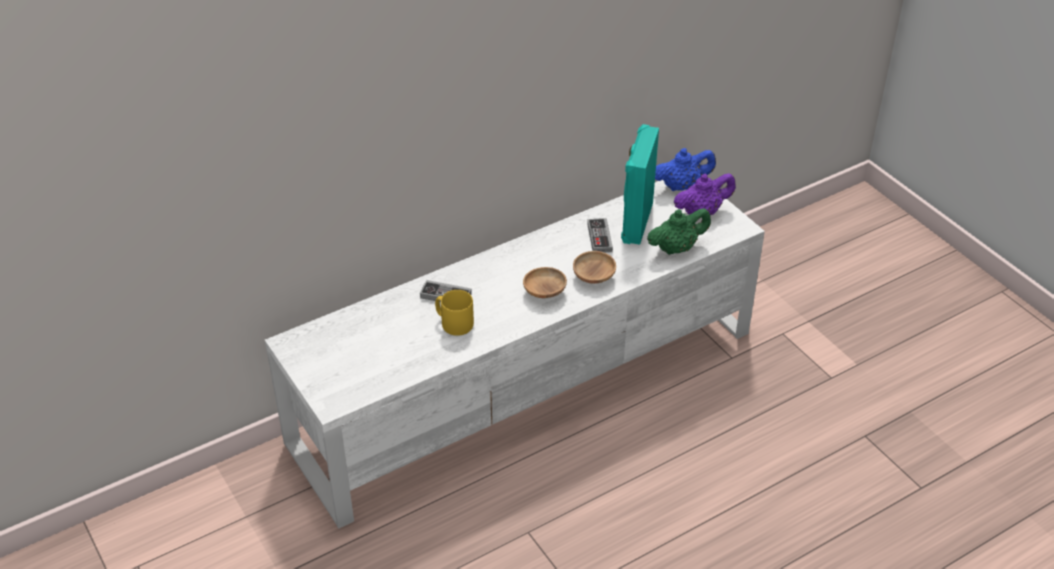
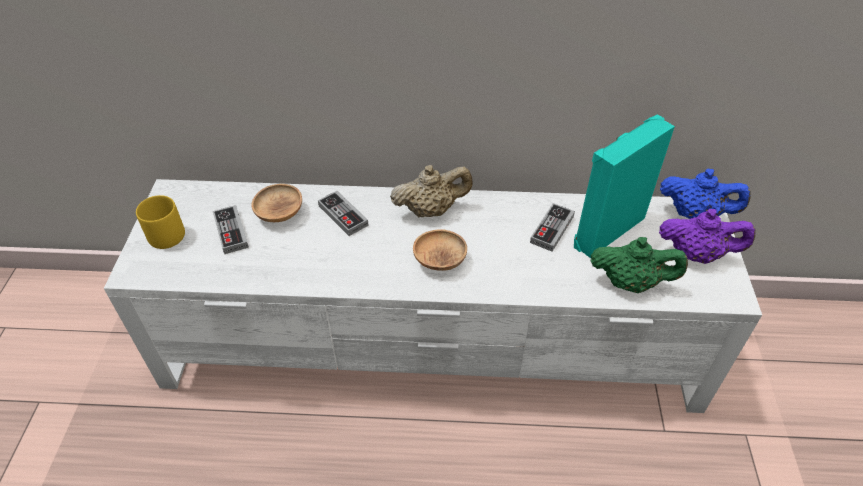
camera: 35 degrees right, 5 degrees up
yellow mug [435,290,474,336] -> yellow mug moved to [136,195,185,249]
brown bowl [573,251,616,284] -> brown bowl moved to [251,184,302,222]
none -> game controller [213,205,249,254]
none -> beige teapot [390,165,472,218]

